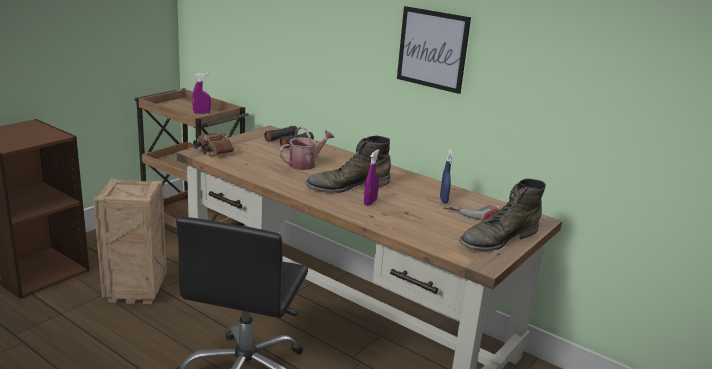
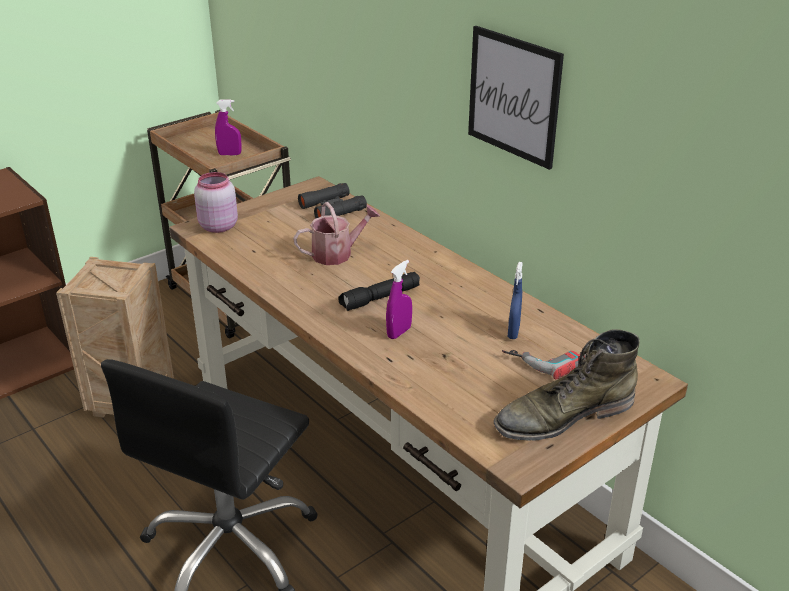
camera: 15 degrees right, 10 degrees up
brown binoculars [193,132,234,156] -> pink jar [194,172,238,233]
green boot [306,136,391,193] -> black flashlight [338,272,420,311]

